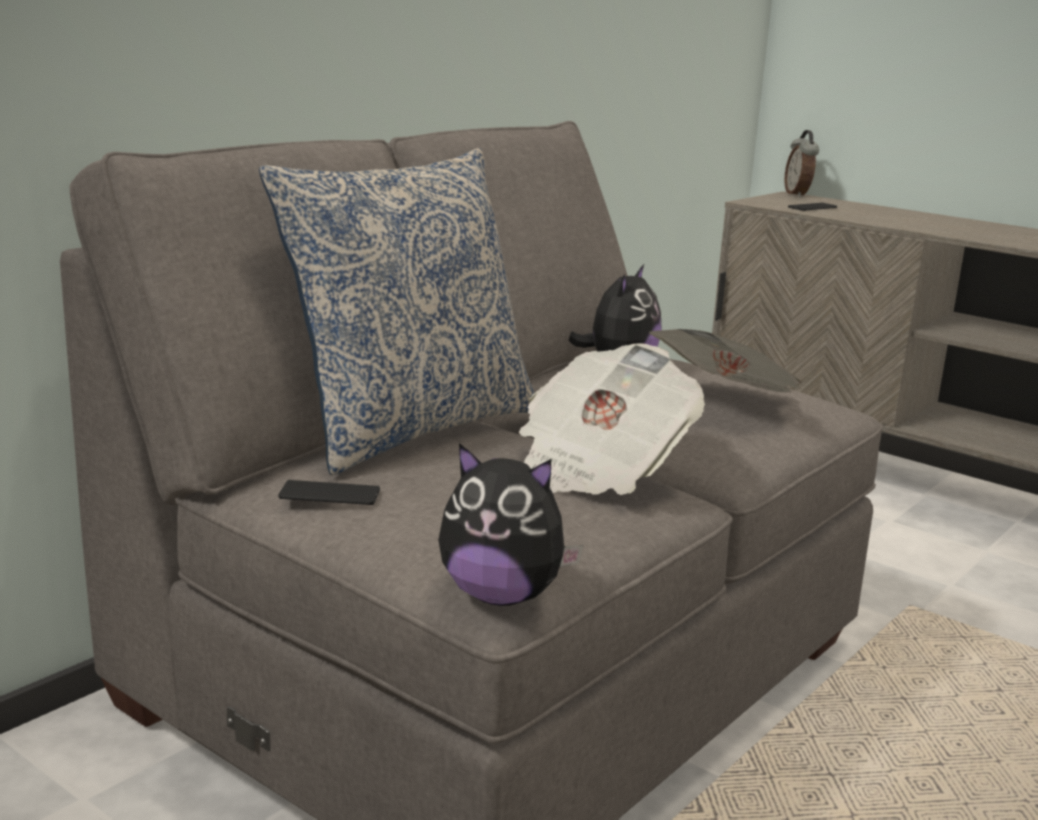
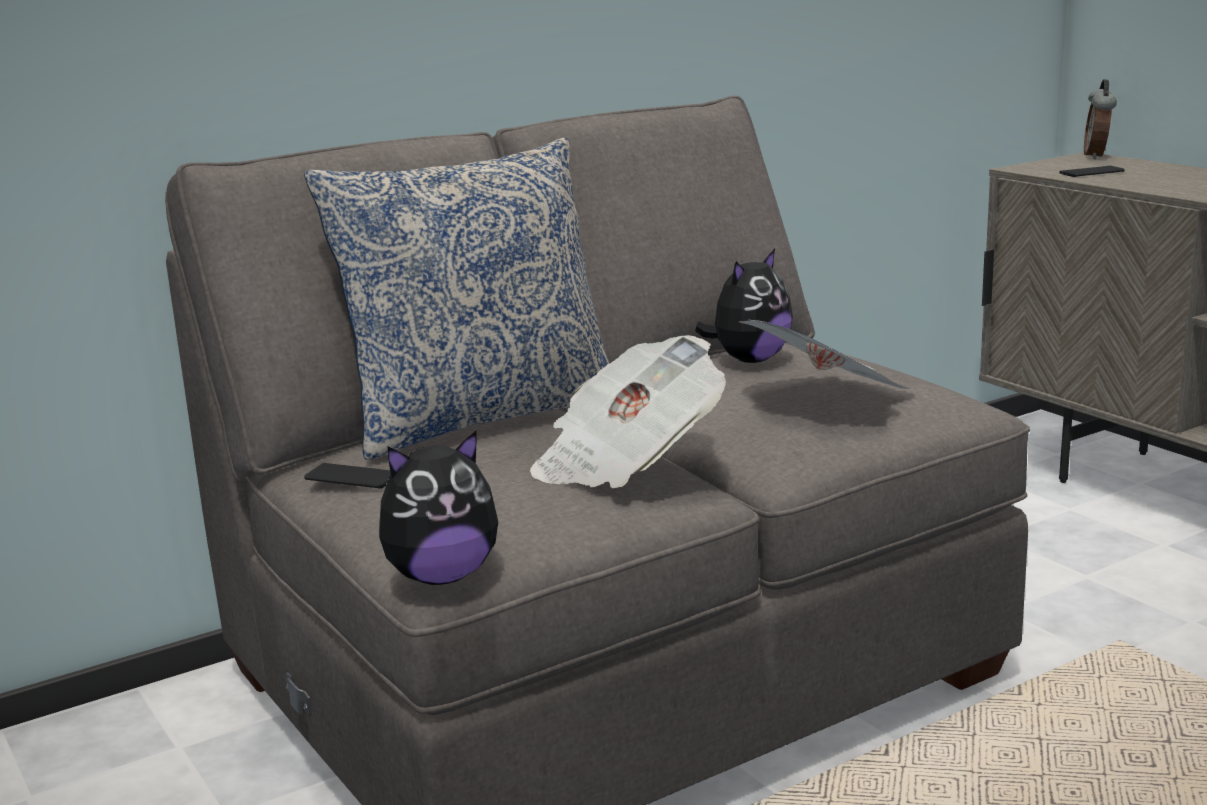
camera: 20 degrees right, 0 degrees up
plush toy [438,443,584,606] -> plush toy turned 60 degrees counterclockwise [379,431,498,585]

